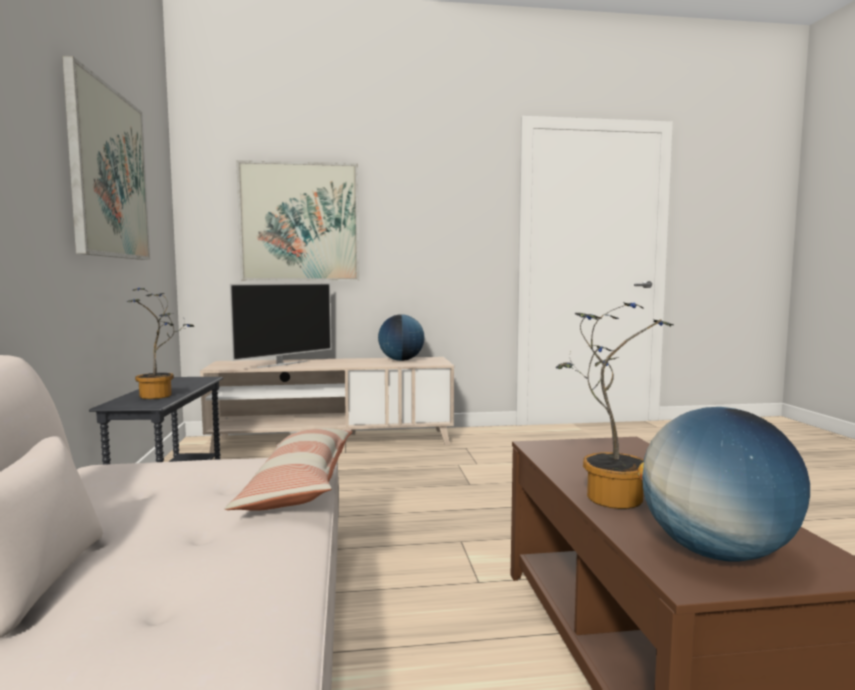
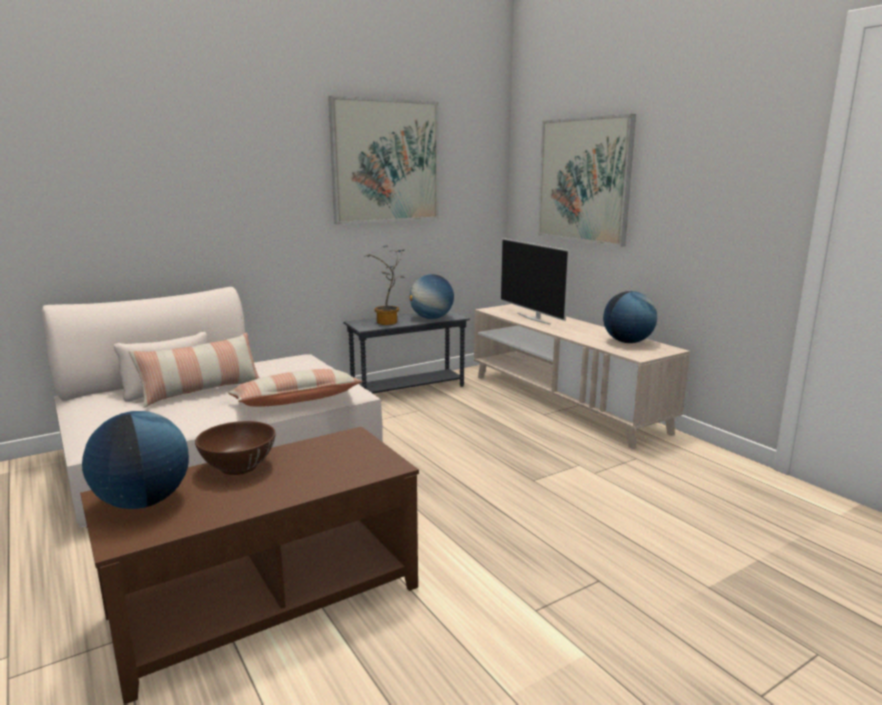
camera: 65 degrees right, 10 degrees up
television [229,283,331,368] -> television turned 45 degrees clockwise [500,238,570,325]
potted plant [556,302,674,509] -> brown bowl [195,421,276,475]
none -> pillow [129,333,260,408]
none -> globe [410,274,454,319]

